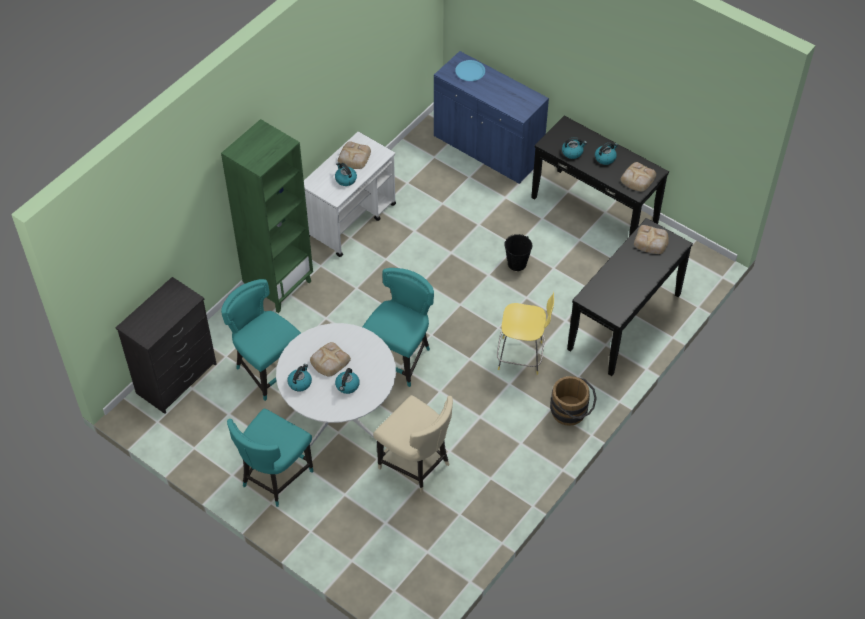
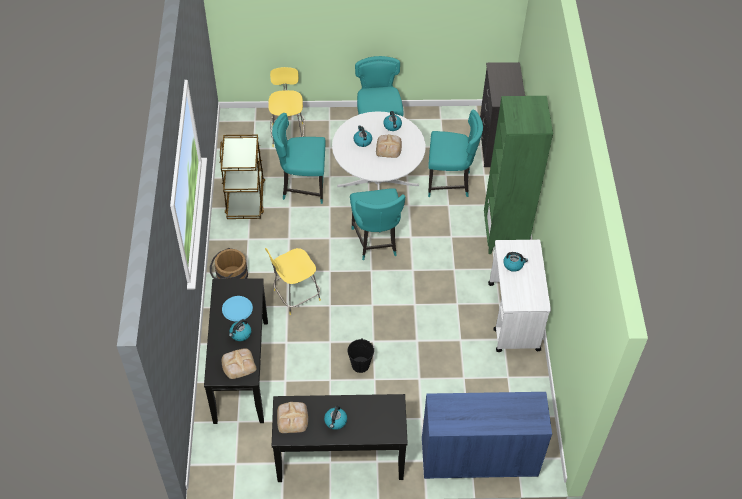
camera: 140 degrees right, 0 degrees up
bread [338,141,371,169] -> none
beige chair [373,395,453,494] -> turquoise chair [272,113,326,204]
blue plate [455,60,485,81] -> blue plate moved to [222,296,253,321]
kettle [562,137,587,159] -> kettle moved to [229,319,251,341]
none -> brown cart [220,135,265,219]
none -> yellow stool [269,67,305,147]

